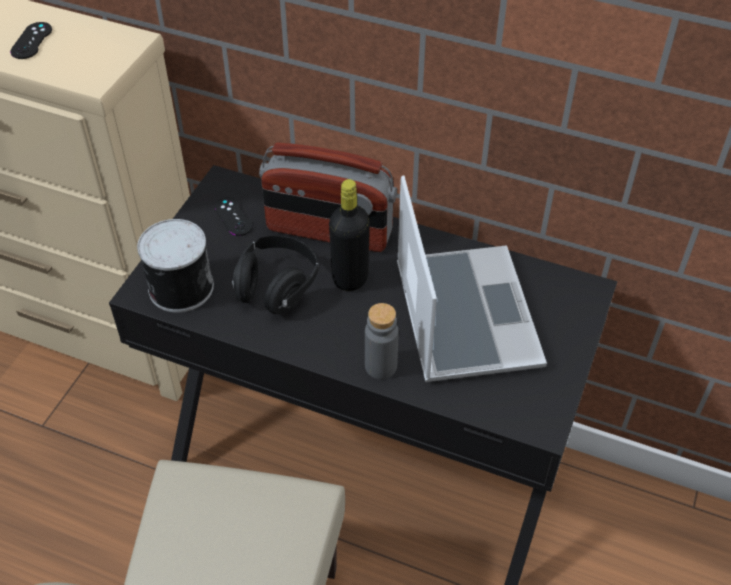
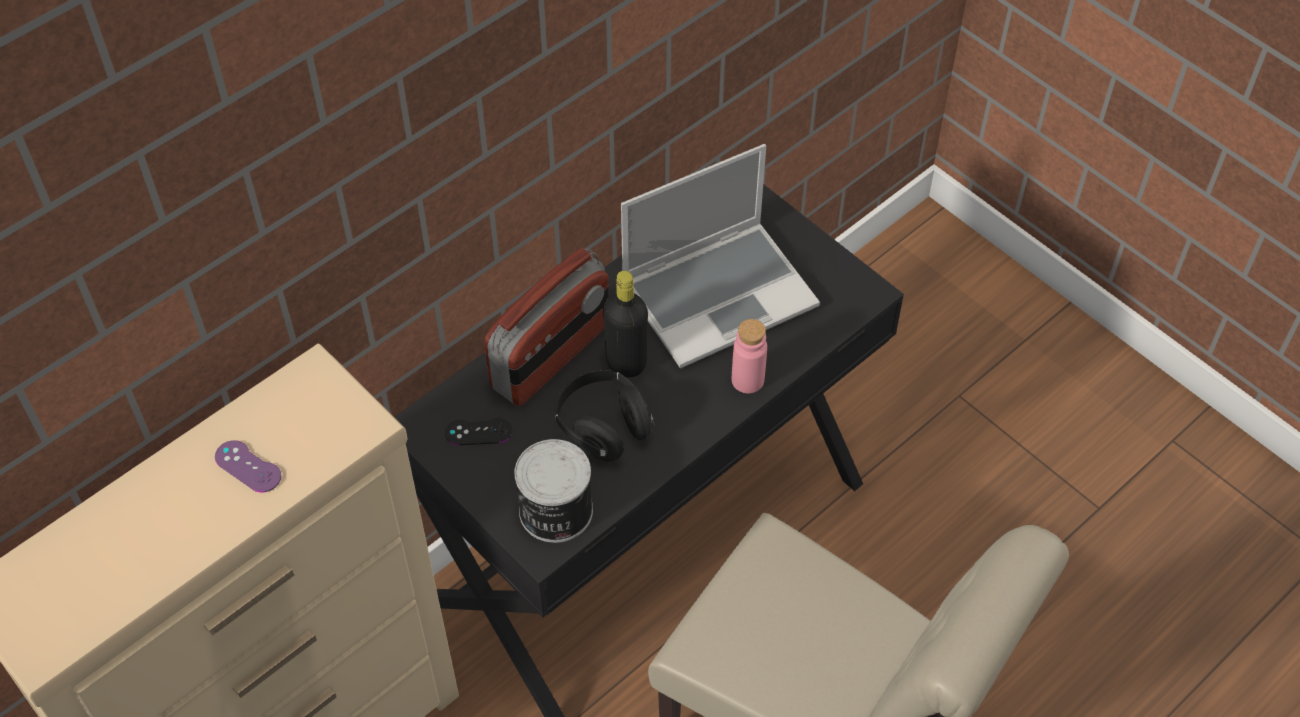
camera: 65 degrees left, 5 degrees up
black game controller [10,22,52,59] -> purple game controller [215,440,281,492]
grey bottle [365,303,399,379] -> pink bottle [732,319,767,393]
laptop [397,175,547,382] -> laptop turned 135 degrees clockwise [621,144,820,368]

